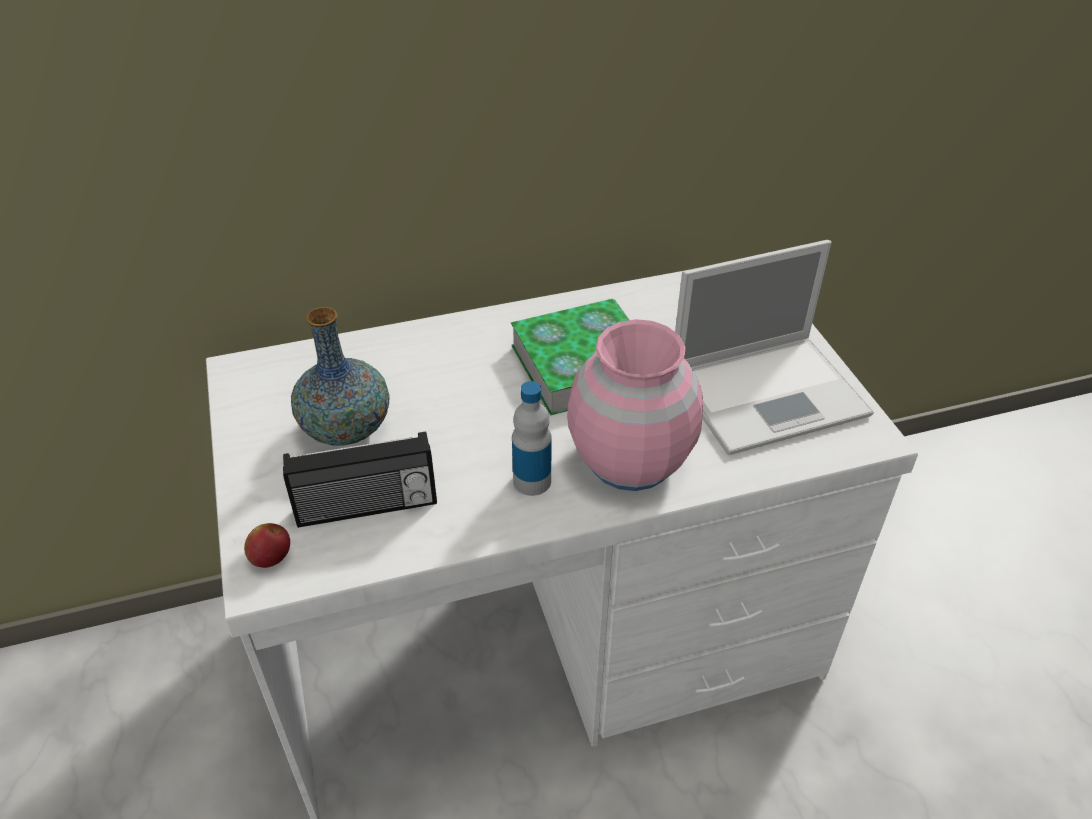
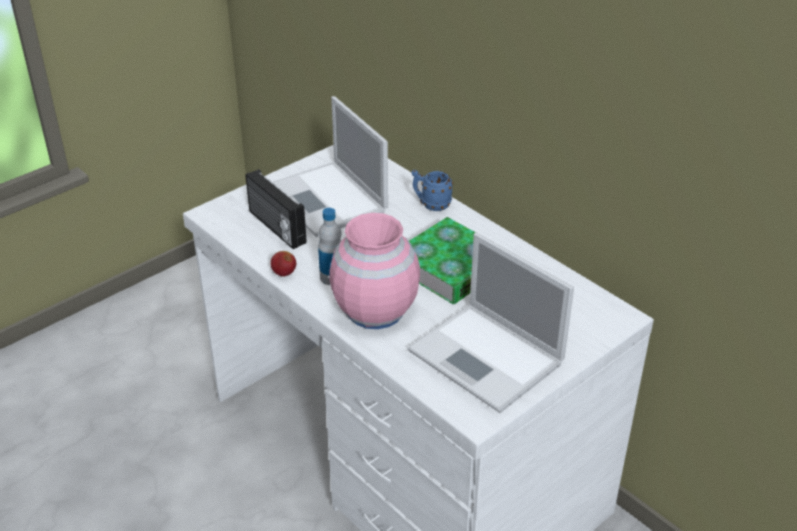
camera: 65 degrees right, 5 degrees down
apple [244,523,290,568] -> apple moved to [270,251,296,277]
vase [291,307,390,446] -> laptop [273,96,388,237]
none -> blue mug [412,170,453,211]

